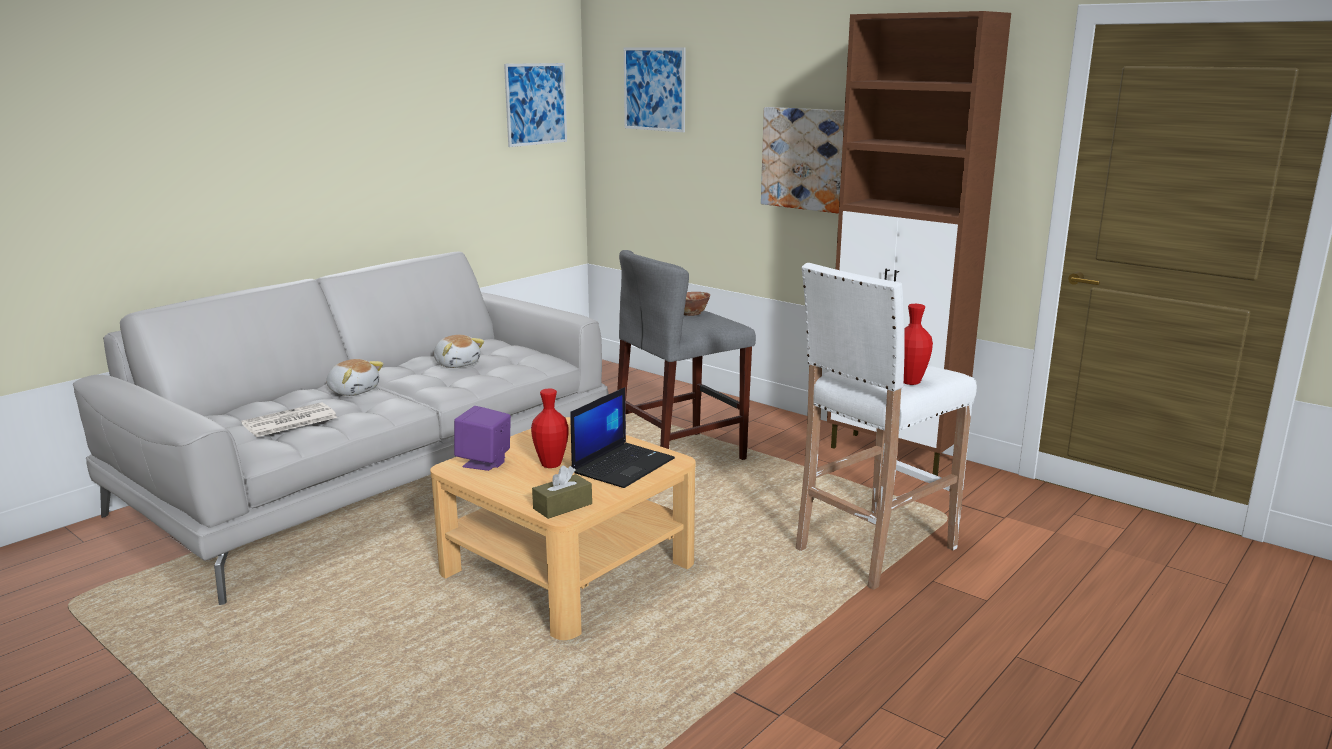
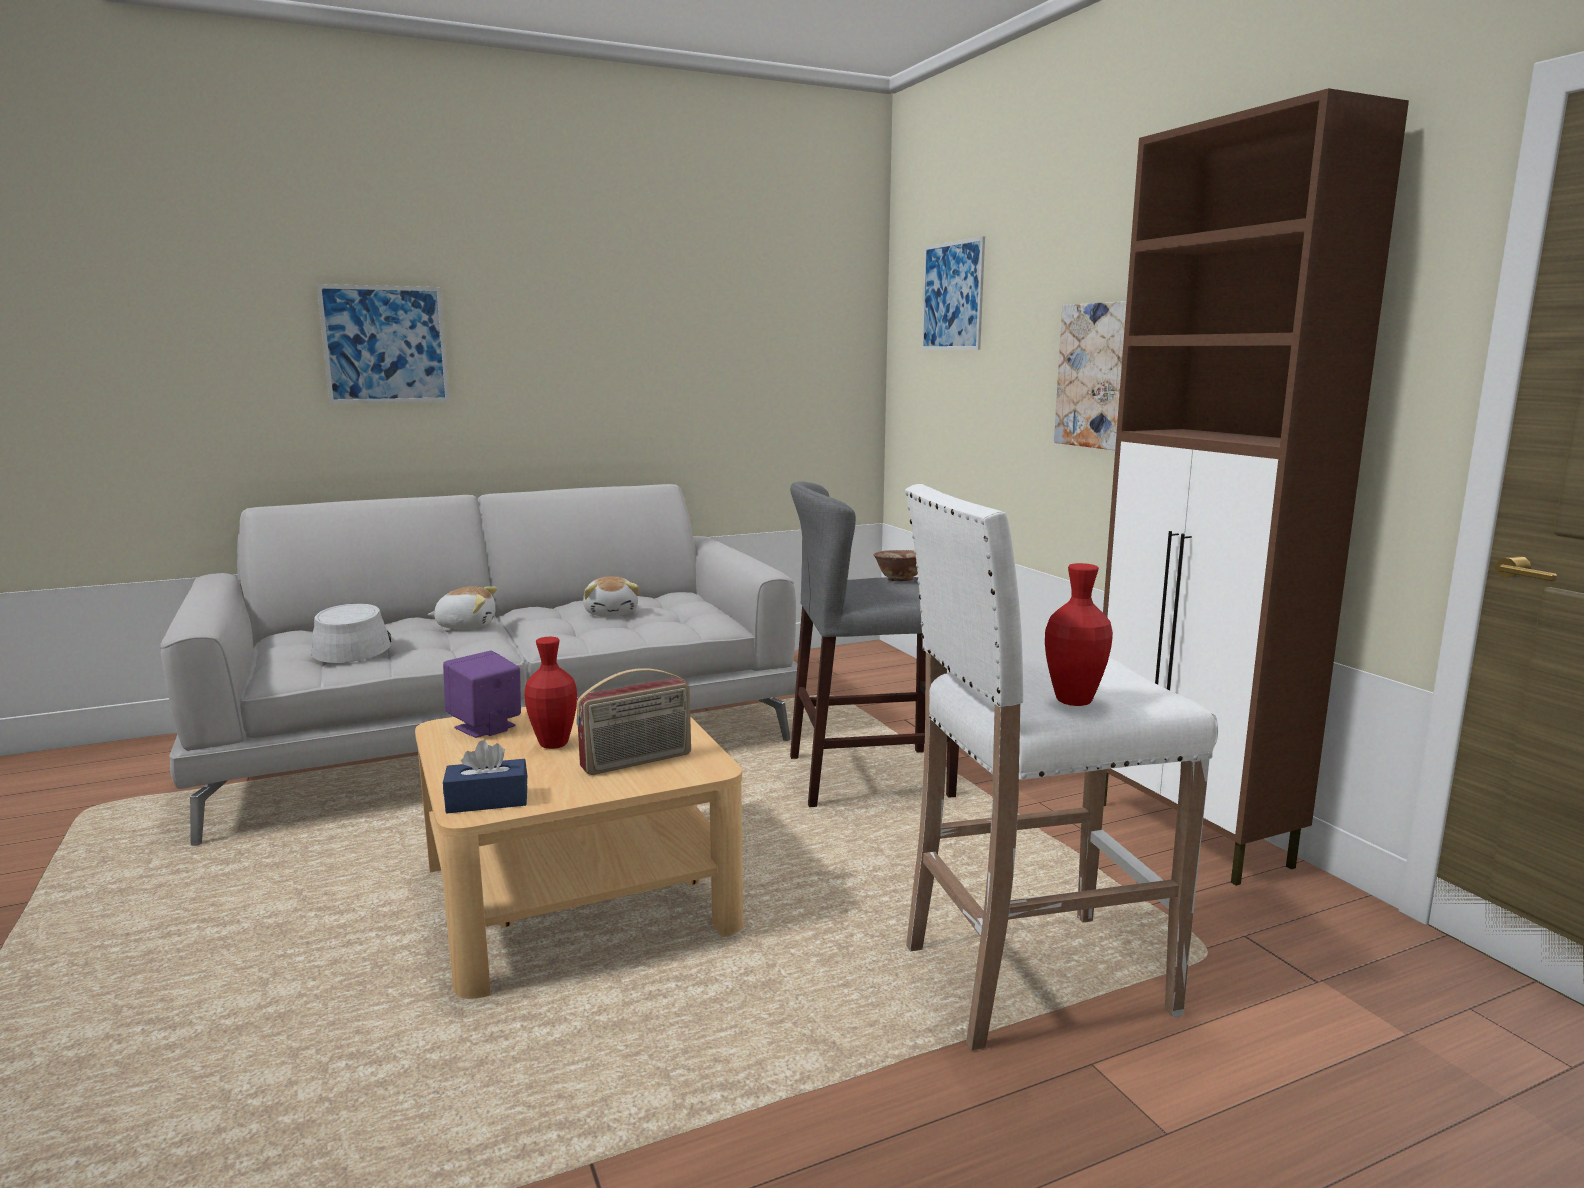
camera: 25 degrees right, 5 degrees down
newspaper [241,402,338,437] -> grey hat [311,604,391,663]
plush toy [326,359,384,396] -> plush toy turned 60 degrees counterclockwise [427,586,497,630]
picture [504,63,567,147] -> picture moved to [317,284,449,404]
brown tissue box [532,465,592,519] -> blue tissue box [443,740,527,813]
laptop [570,387,675,488] -> radio [576,668,691,775]

